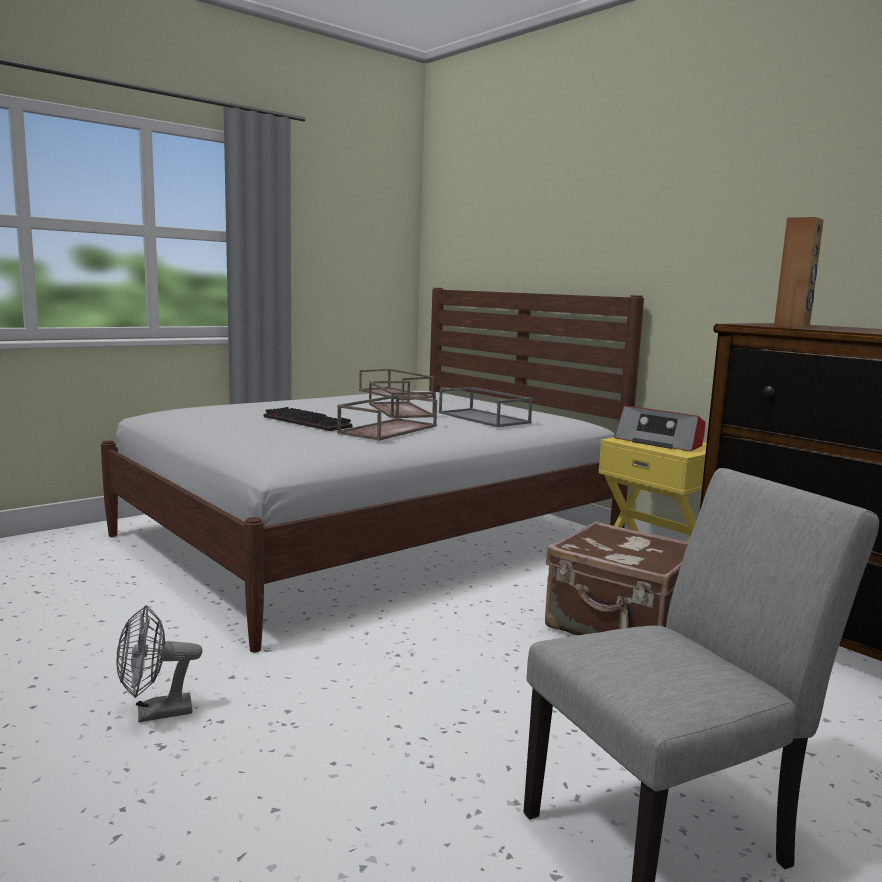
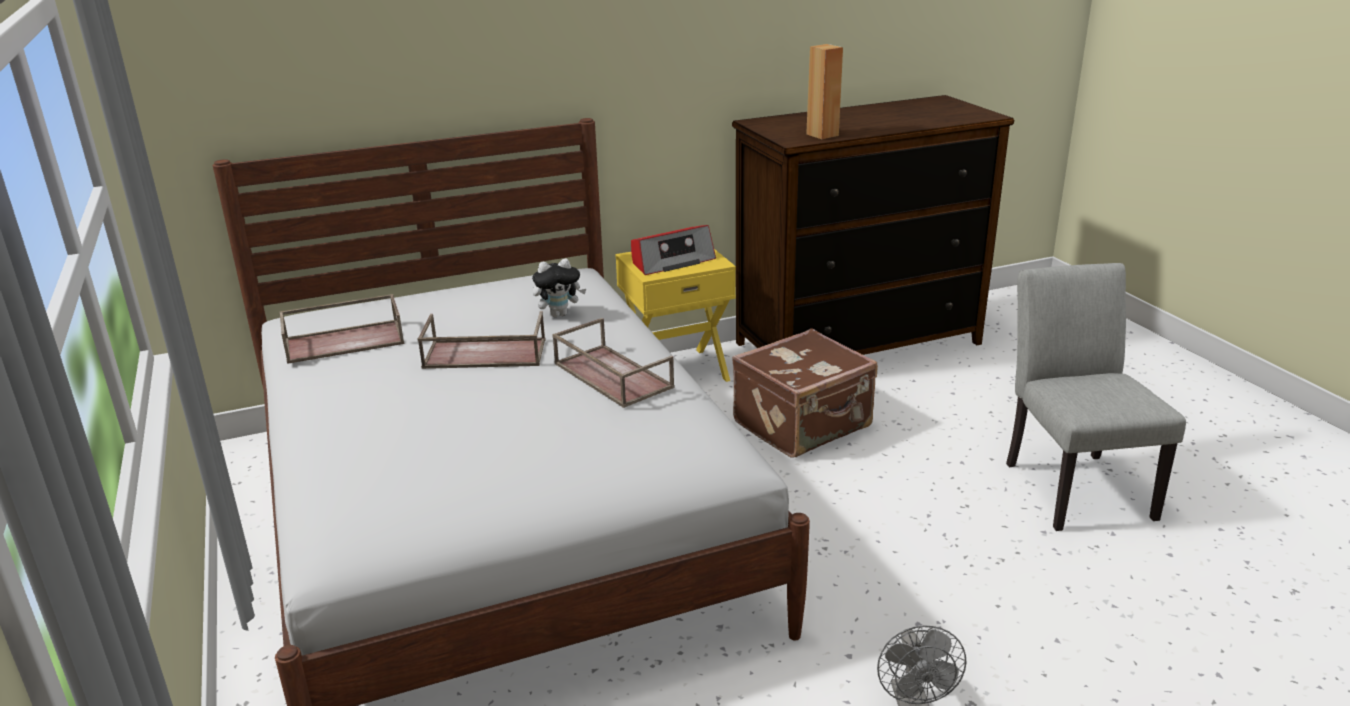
camera: 70 degrees left, 15 degrees up
keyboard [264,407,352,431] -> none
grey tray [439,387,533,427] -> plush toy [532,259,586,317]

